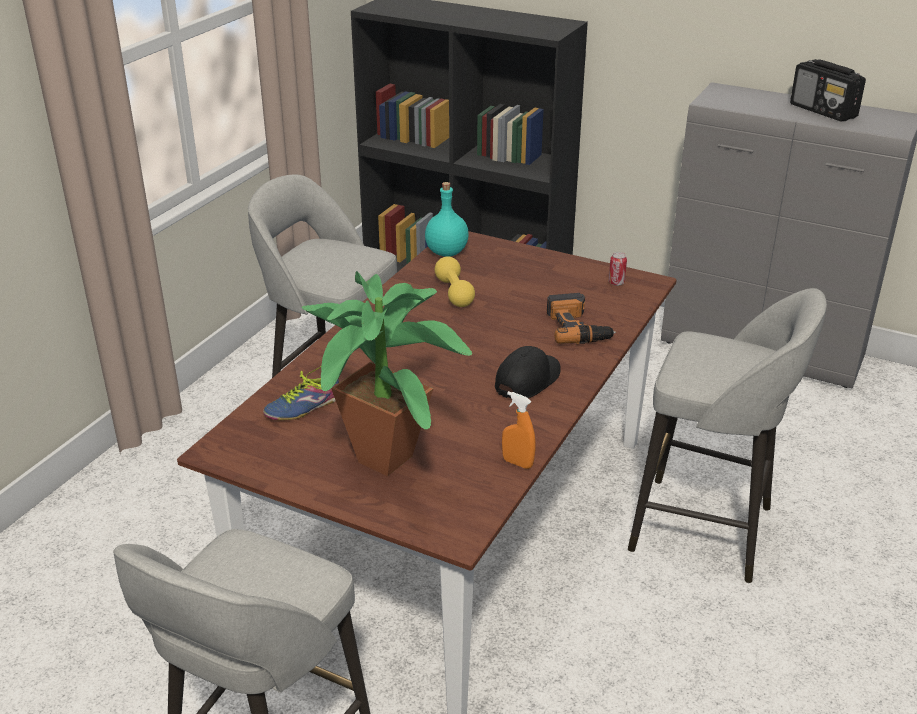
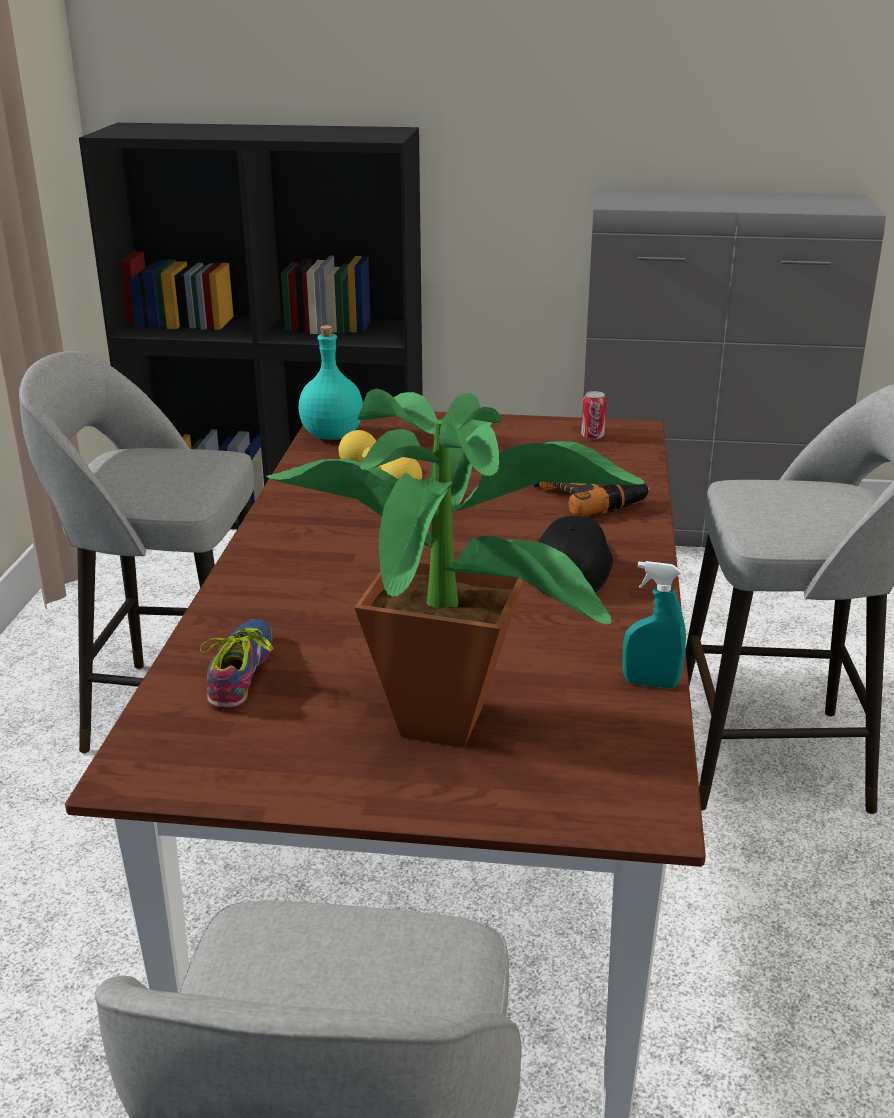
camera: 20 degrees left, 5 degrees down
shoe [263,366,339,420] -> shoe turned 150 degrees clockwise [200,619,274,709]
orange spray bottle [502,391,536,469] -> turquoise spray bottle [623,561,686,688]
radio [790,59,866,122] -> none

